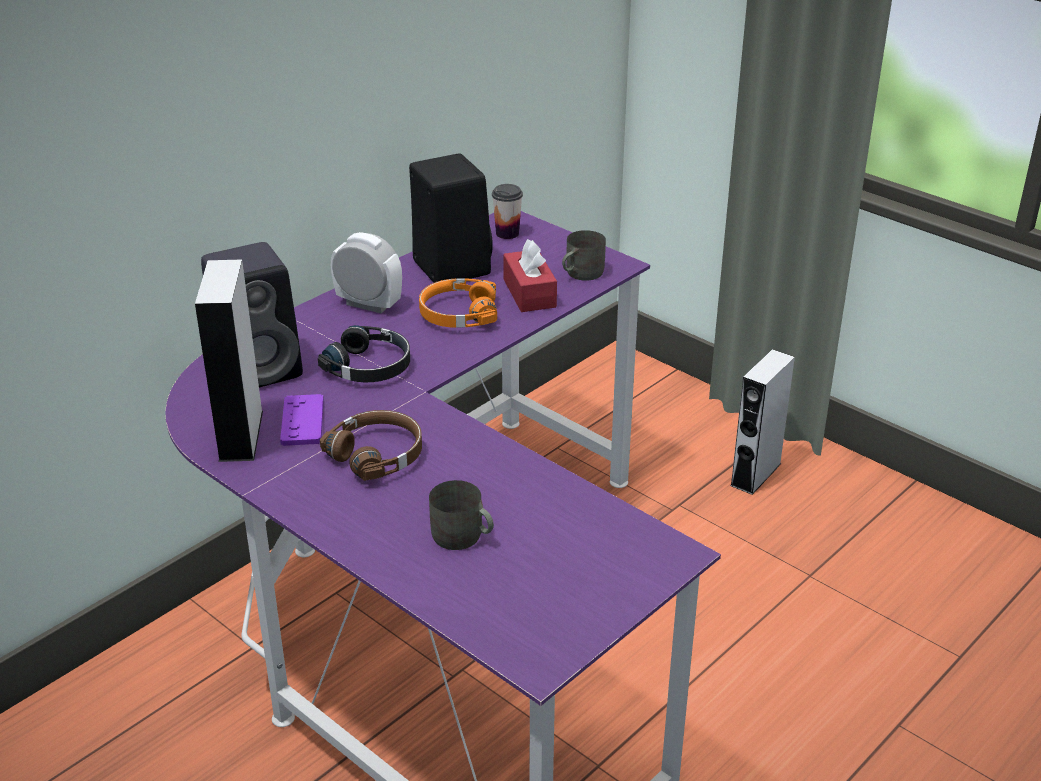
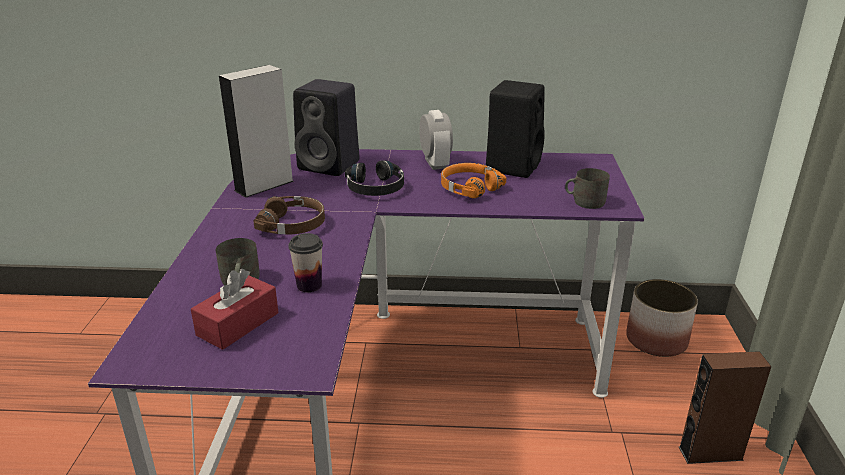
camera: 50 degrees right, 5 degrees down
purple game controller [280,394,324,446] -> none
cup [492,184,523,239] -> cup moved to [288,233,323,292]
red tissue box [503,239,557,312] -> red tissue box moved to [191,269,278,350]
grey speaker [730,349,795,495] -> brown speaker [678,351,772,464]
none -> planter [626,279,698,357]

